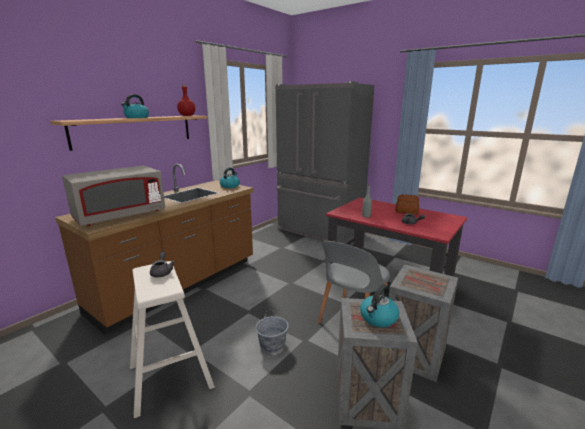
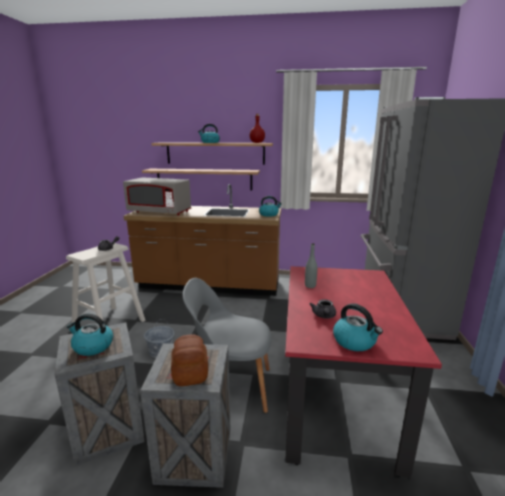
camera: 60 degrees right, 0 degrees up
bread [395,194,419,214] -> bread moved to [171,334,208,386]
none -> shelf [142,169,260,191]
none -> kettle [333,303,383,351]

